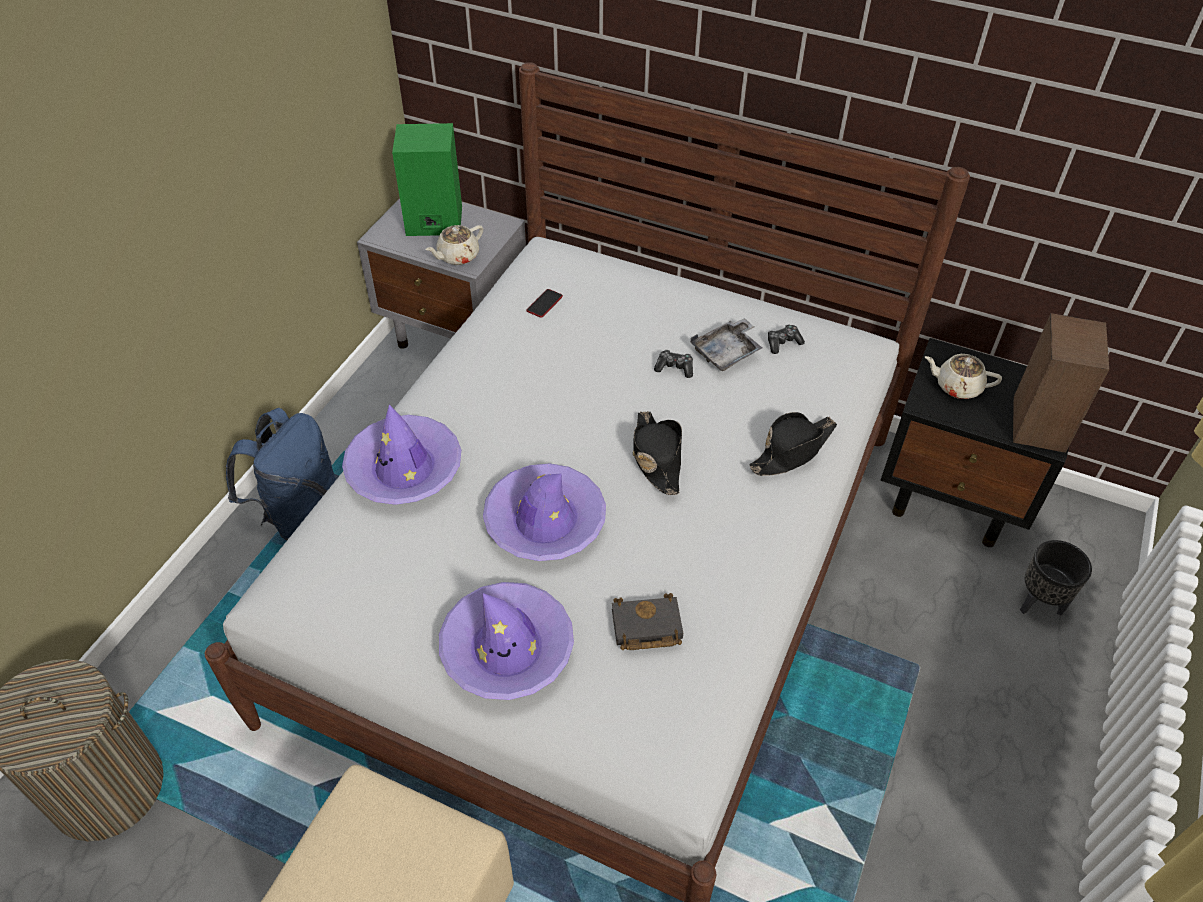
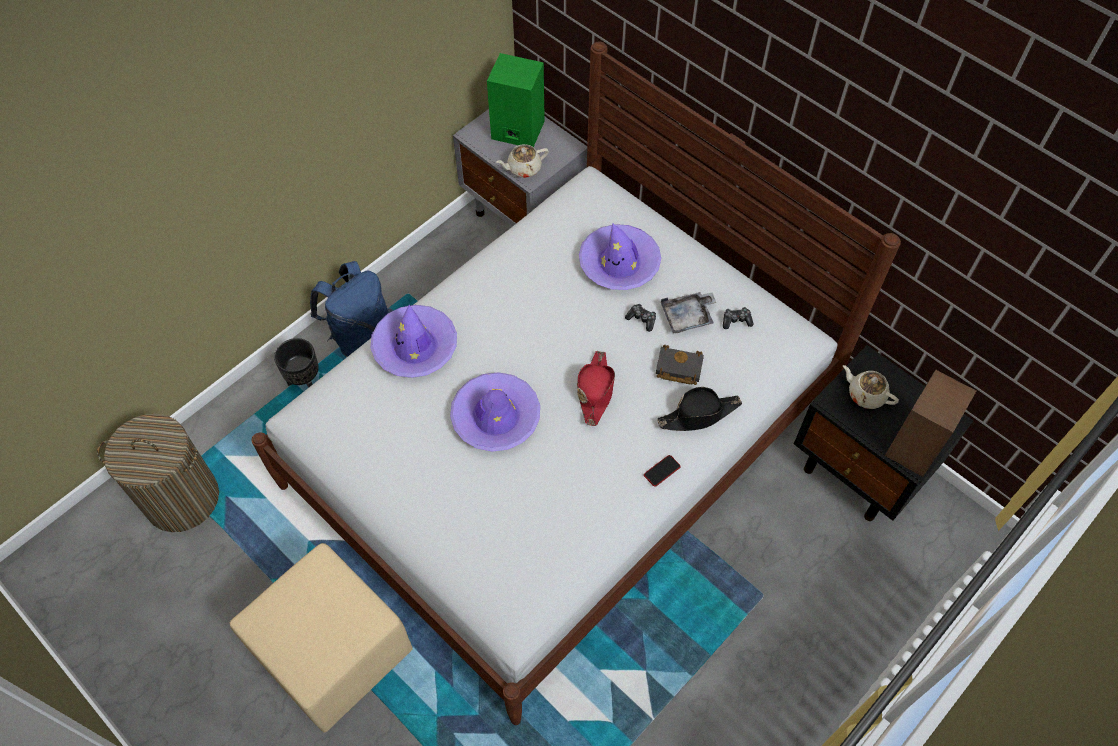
camera: 20 degrees right, 10 degrees up
purple hat [439,582,574,700] -> purple hat moved to [579,223,661,290]
phone [527,289,563,318] -> phone moved to [644,455,681,487]
black book [612,593,683,650] -> black book moved to [656,344,704,385]
black hat [633,411,682,495] -> red hat [577,351,615,426]
black planter [1020,540,1092,616] -> black planter moved to [274,338,319,388]

